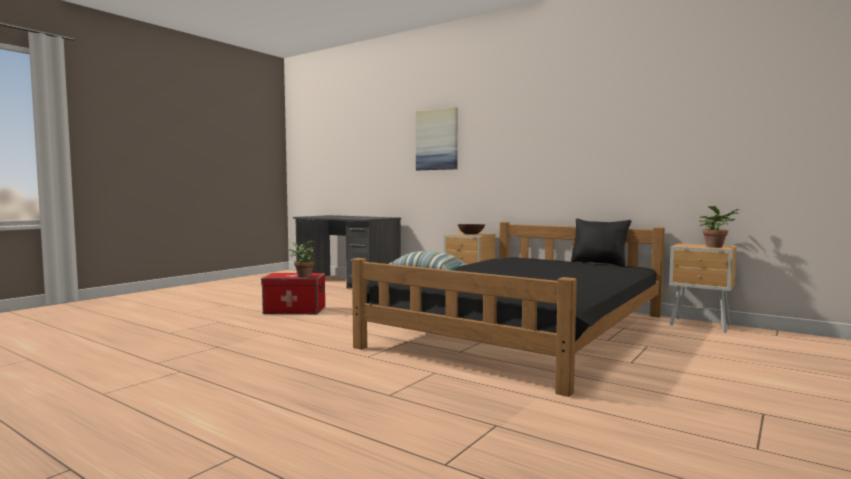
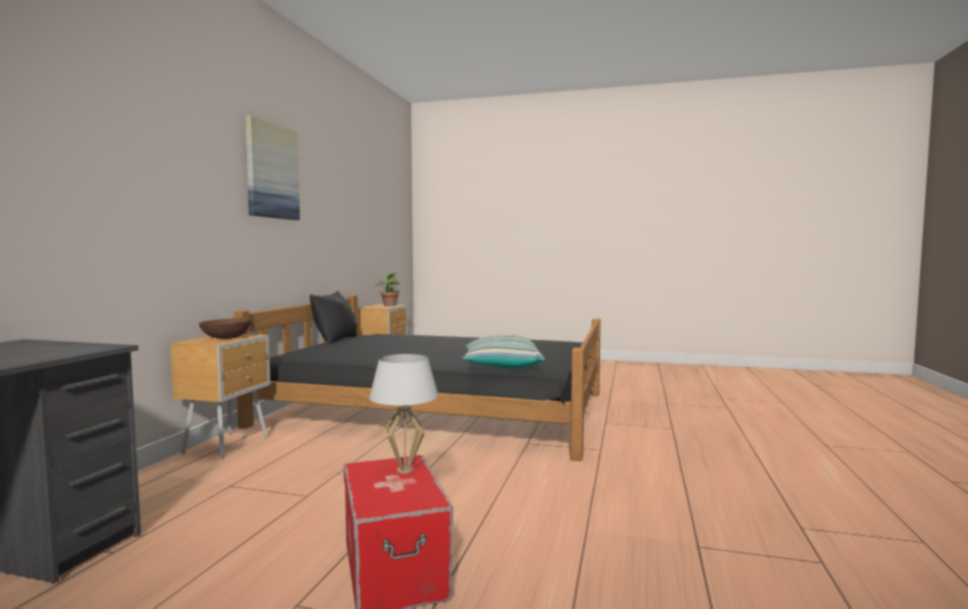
camera: 110 degrees left, 0 degrees up
potted plant [289,241,316,277] -> white table lamp [369,354,439,474]
picture [416,107,458,170] -> picture moved to [245,115,300,220]

